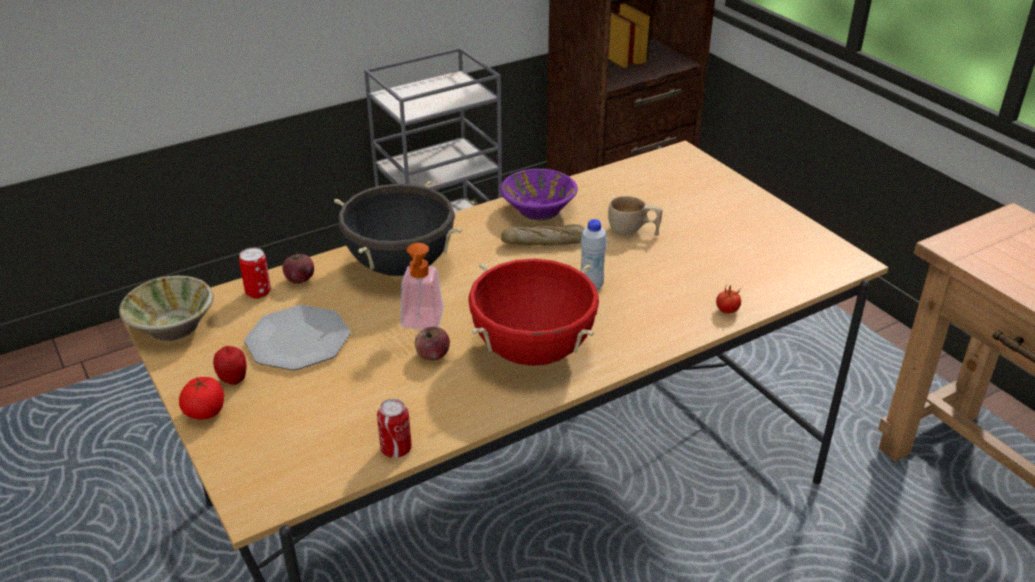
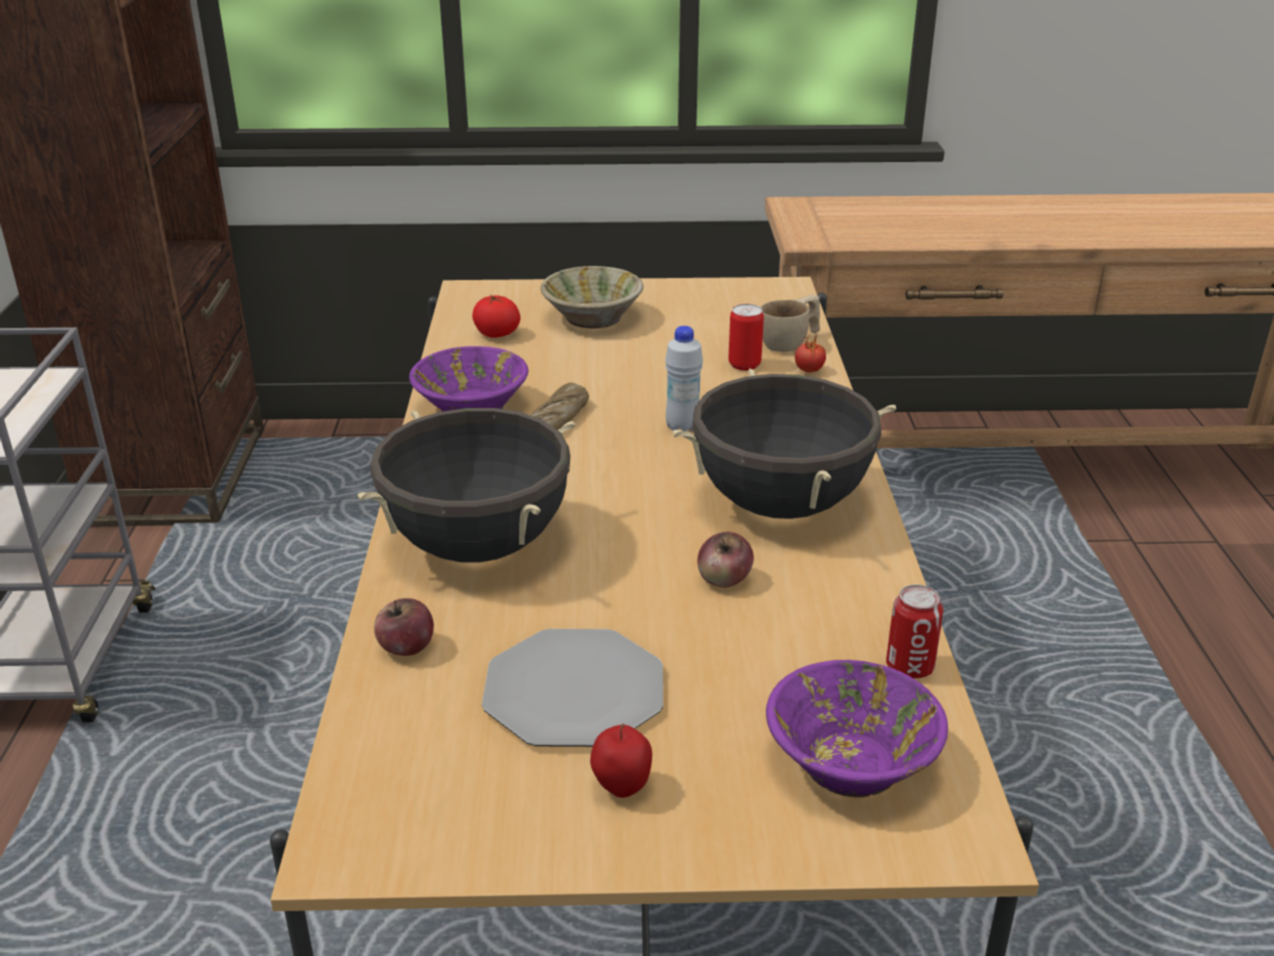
camera: 60 degrees left, 5 degrees down
beige bowl [119,276,214,341] -> beige bowl moved to [541,266,643,329]
tomato [179,377,224,420] -> tomato moved to [472,294,520,338]
can [239,248,271,299] -> can moved to [729,304,764,371]
soap dispenser [401,243,443,329] -> none
red cooking pot [468,259,599,366] -> black cooking pot [673,369,896,519]
beige cup [608,196,663,236] -> beige cup moved to [761,295,820,352]
none -> purple bowl [766,660,948,797]

